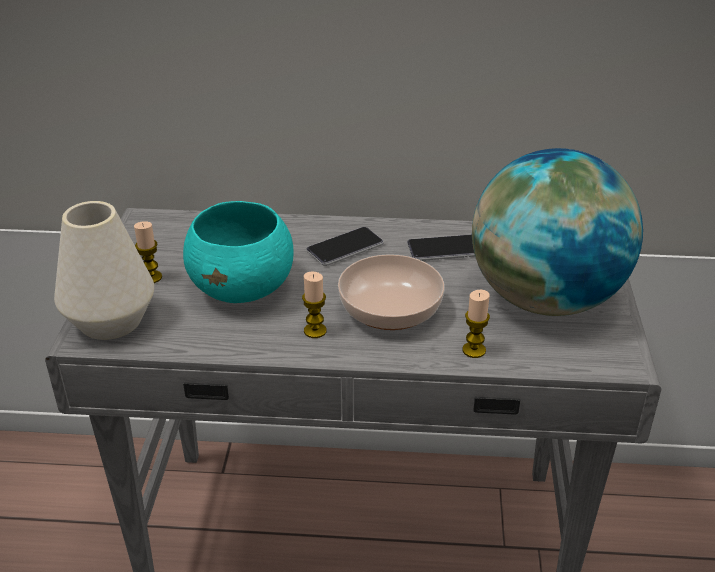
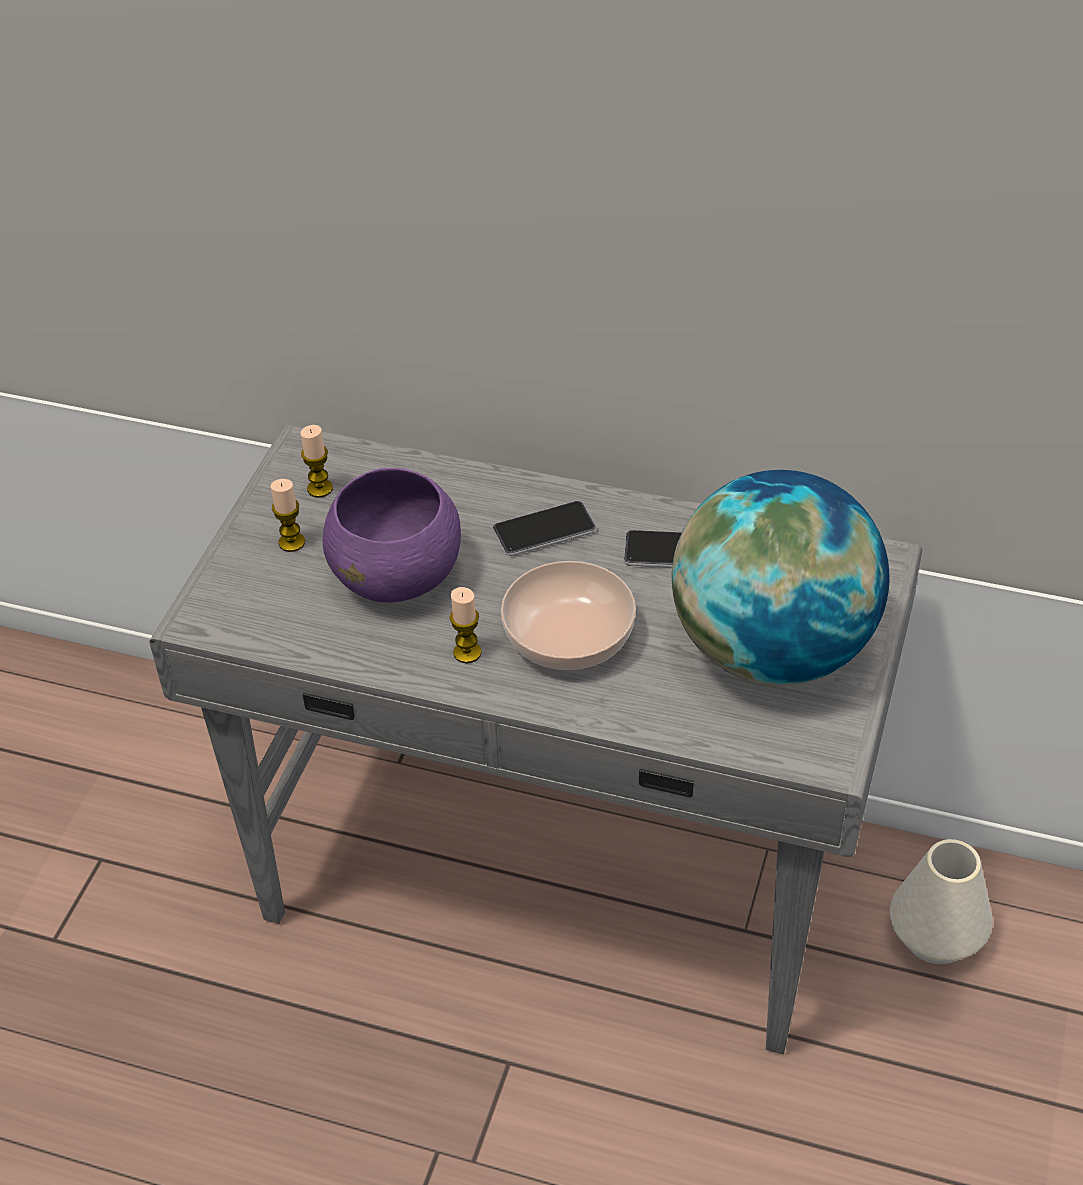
camera: 15 degrees right, 10 degrees up
white vase [54,201,154,340] -> white vase moved to [890,839,993,964]
turquoise bowl [183,201,294,303] -> purple bowl [323,468,461,602]
candle [462,290,490,358] -> candle moved to [301,425,333,498]

